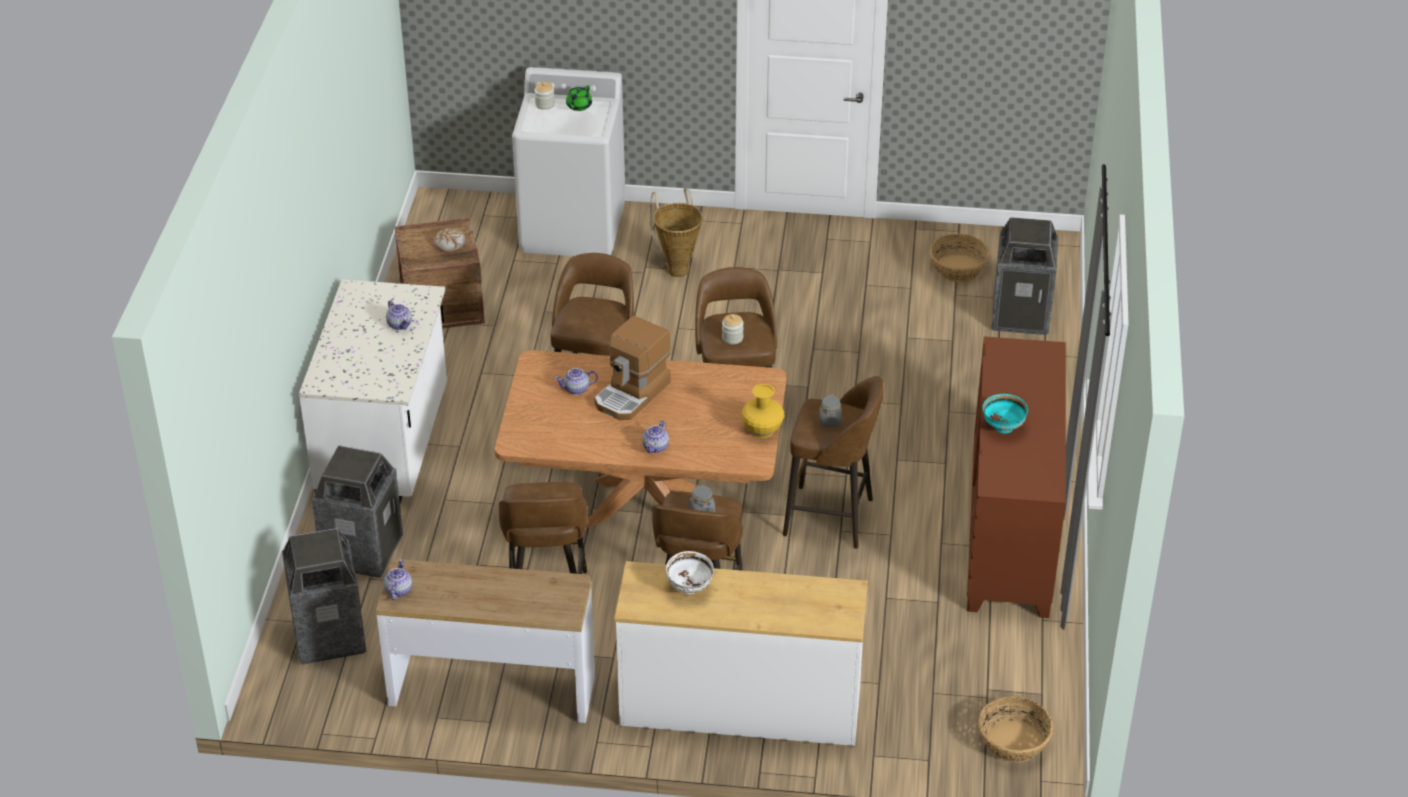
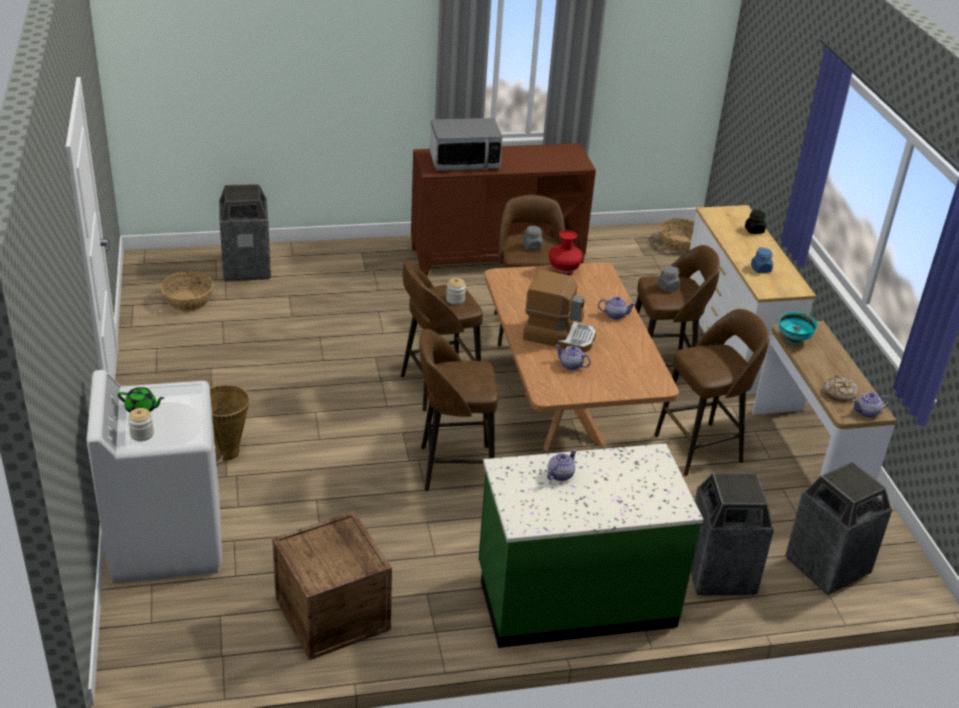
camera: 110 degrees left, 5 degrees down
white counter [299,279,447,503] -> green counter [479,443,703,648]
bread [434,228,465,253] -> bread moved to [823,376,858,402]
teapot [554,368,598,395] -> teapot turned 150 degrees clockwise [555,345,591,370]
white bowl [666,551,714,594] -> blue jar [751,247,773,273]
yellow vase [741,384,784,438] -> red vase [549,230,583,275]
turquoise bowl [983,394,1028,434] -> turquoise bowl moved to [779,311,817,344]
none -> microwave [430,118,503,171]
none -> black jar [745,210,766,234]

